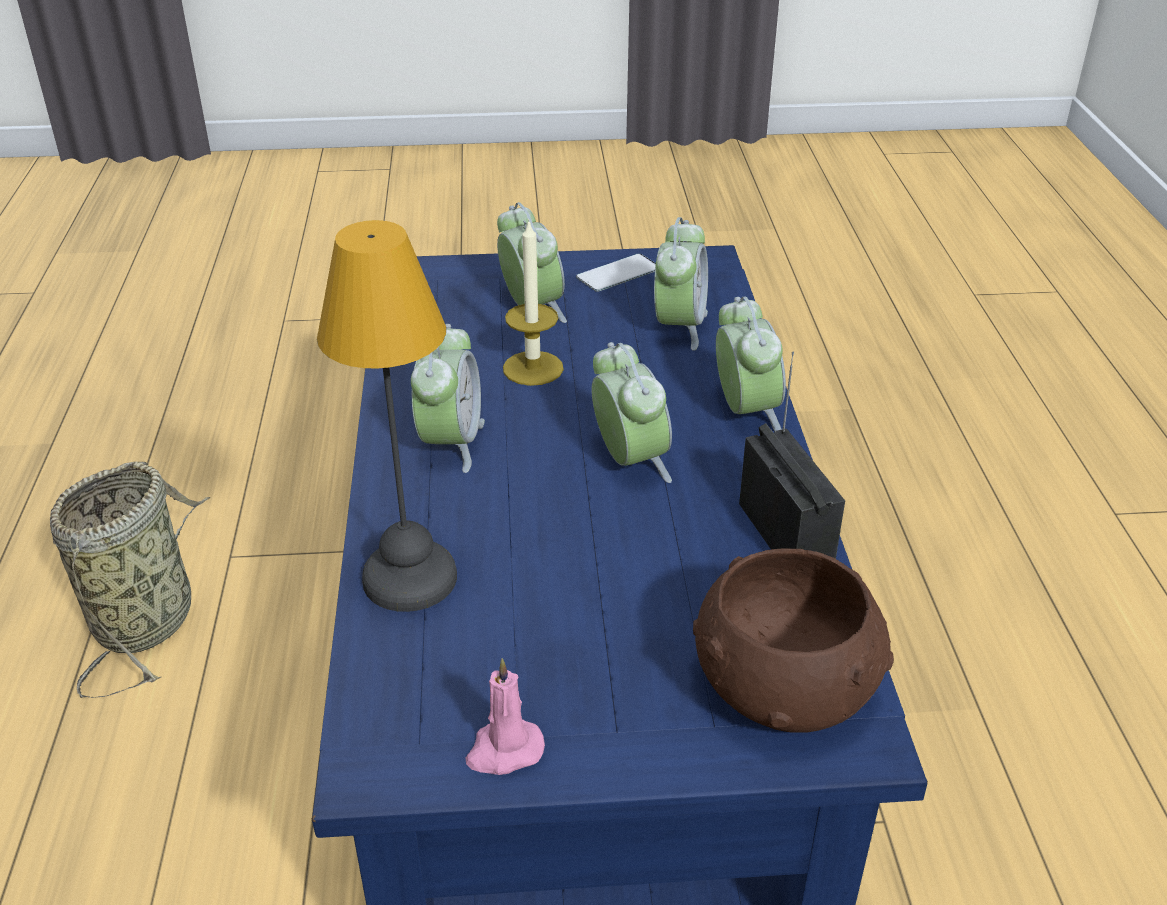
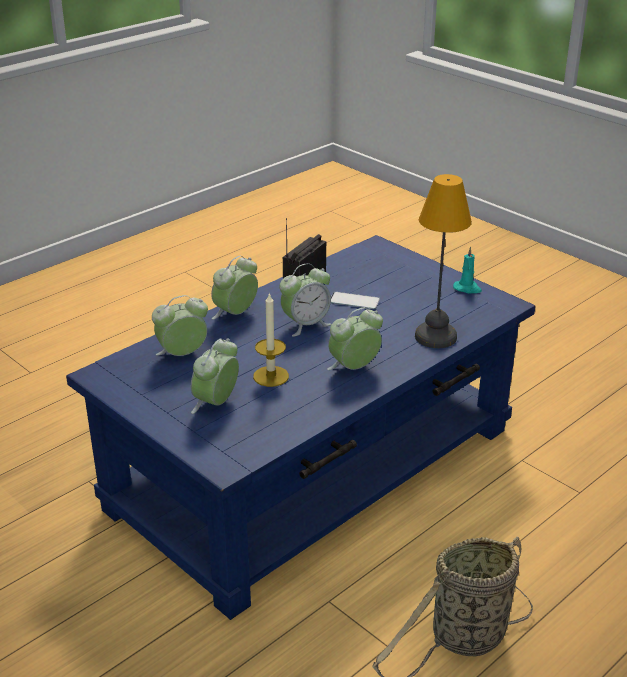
camera: 130 degrees left, 5 degrees down
pink candle [466,658,545,775] -> turquoise candle [453,247,482,294]
phone [576,253,656,292] -> phone moved to [331,292,380,309]
alarm clock [591,342,672,483] -> alarm clock turned 150 degrees counterclockwise [279,263,331,337]
brown bowl [693,548,894,733] -> none

